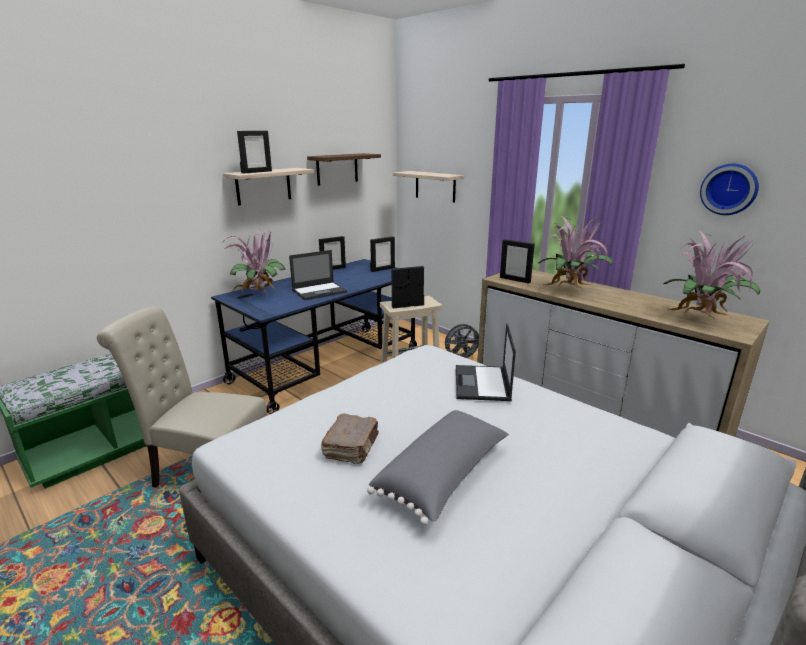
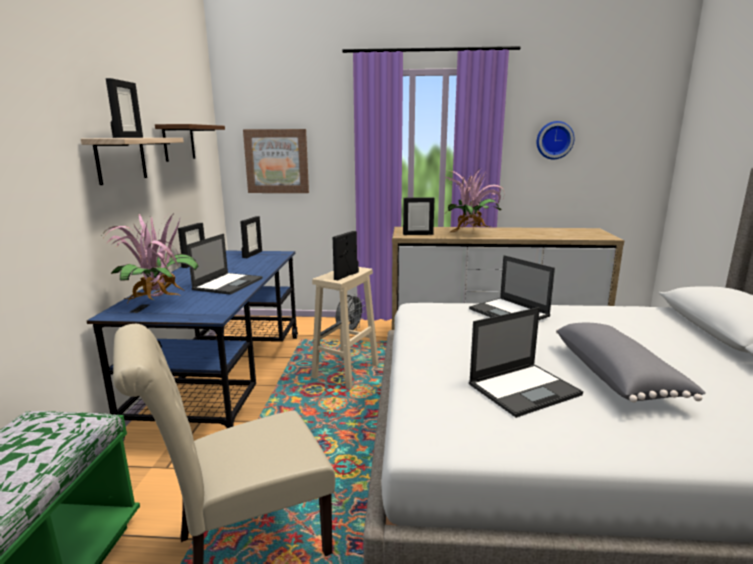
camera: 40 degrees left, 5 degrees down
brown book [321,414,379,464] -> laptop [469,307,583,418]
shelf [393,171,464,202] -> picture [243,129,309,193]
potted plant [663,231,760,318] -> none

